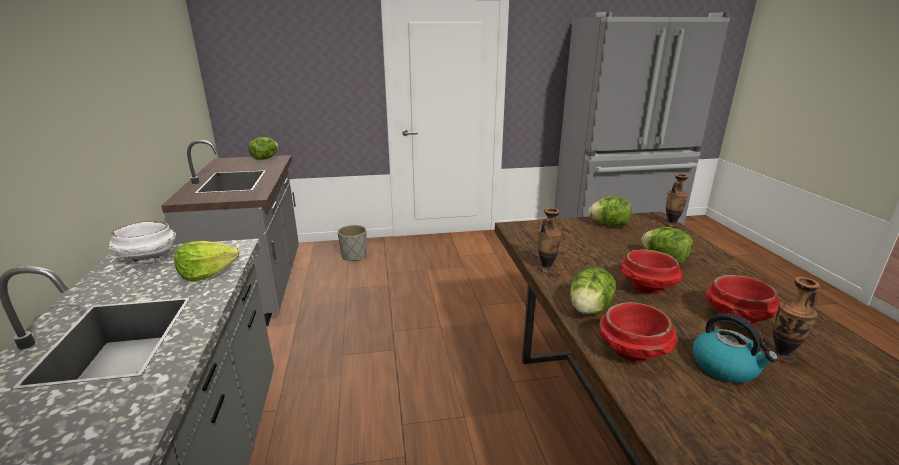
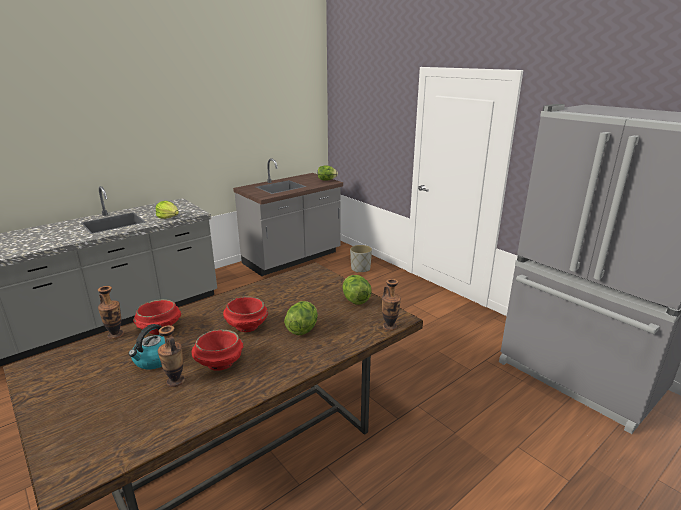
camera: 60 degrees right, 0 degrees up
white bowl [109,221,176,264] -> none
vase [537,208,562,273] -> vase moved to [98,286,124,339]
lettuce [569,267,616,314] -> none

